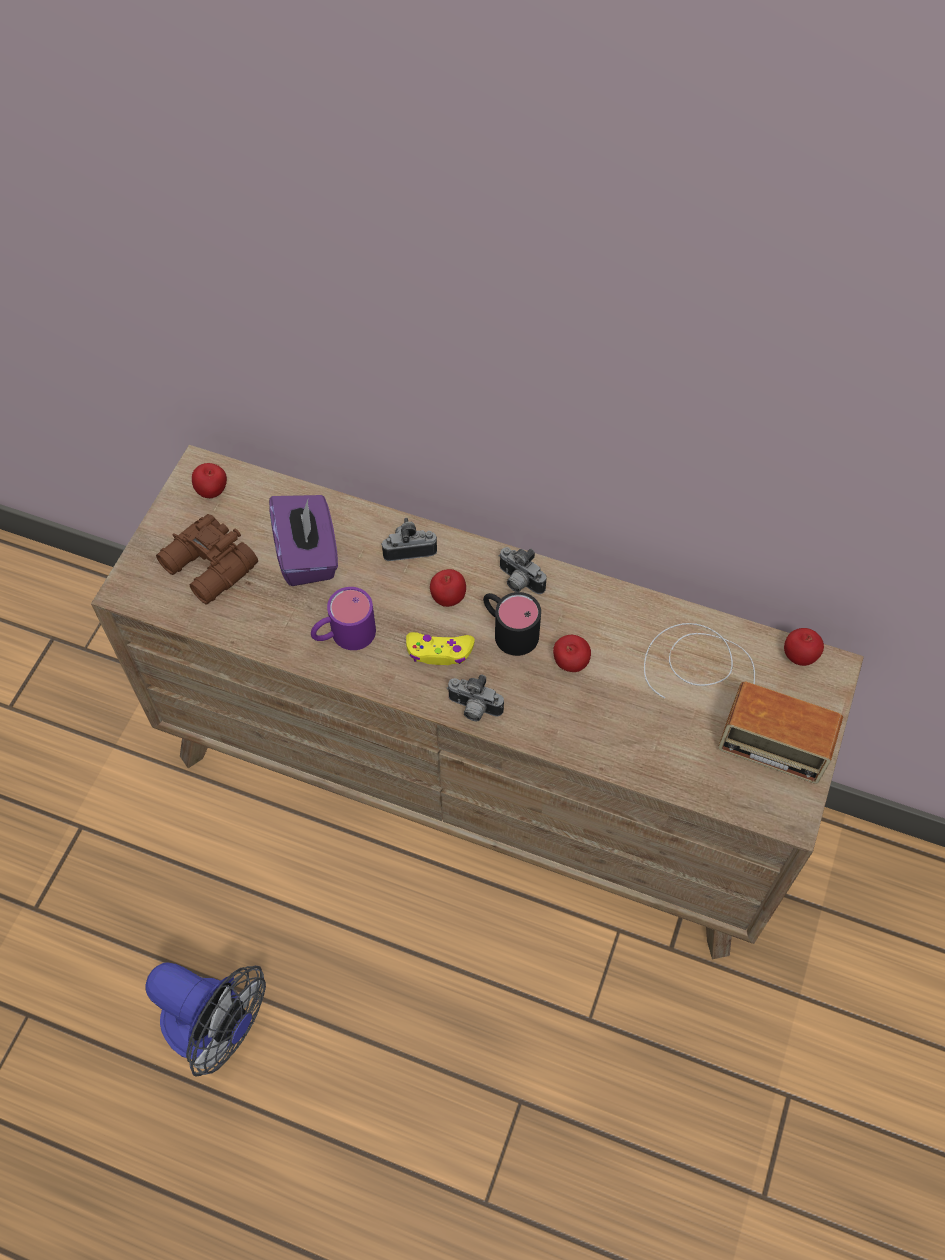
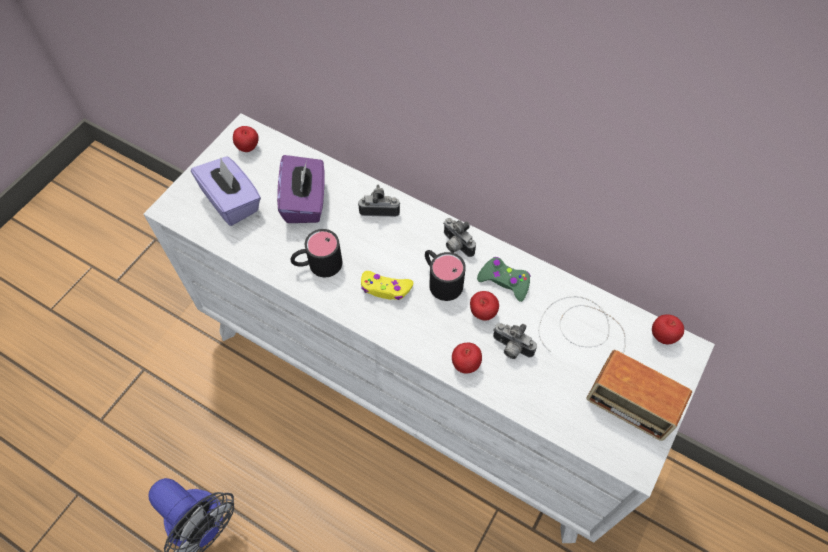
camera: 10 degrees right, 0 degrees up
brown dresser [91,445,864,959] -> white dresser [143,113,715,543]
brown binoculars [156,514,258,605] -> purple tissue box [191,156,261,226]
purple mug [311,587,376,650] -> black mug [291,229,342,277]
apple [430,569,466,607] -> apple moved to [452,343,482,374]
camera [447,675,504,721] -> camera moved to [493,323,537,359]
none -> green game controller [477,257,530,302]

